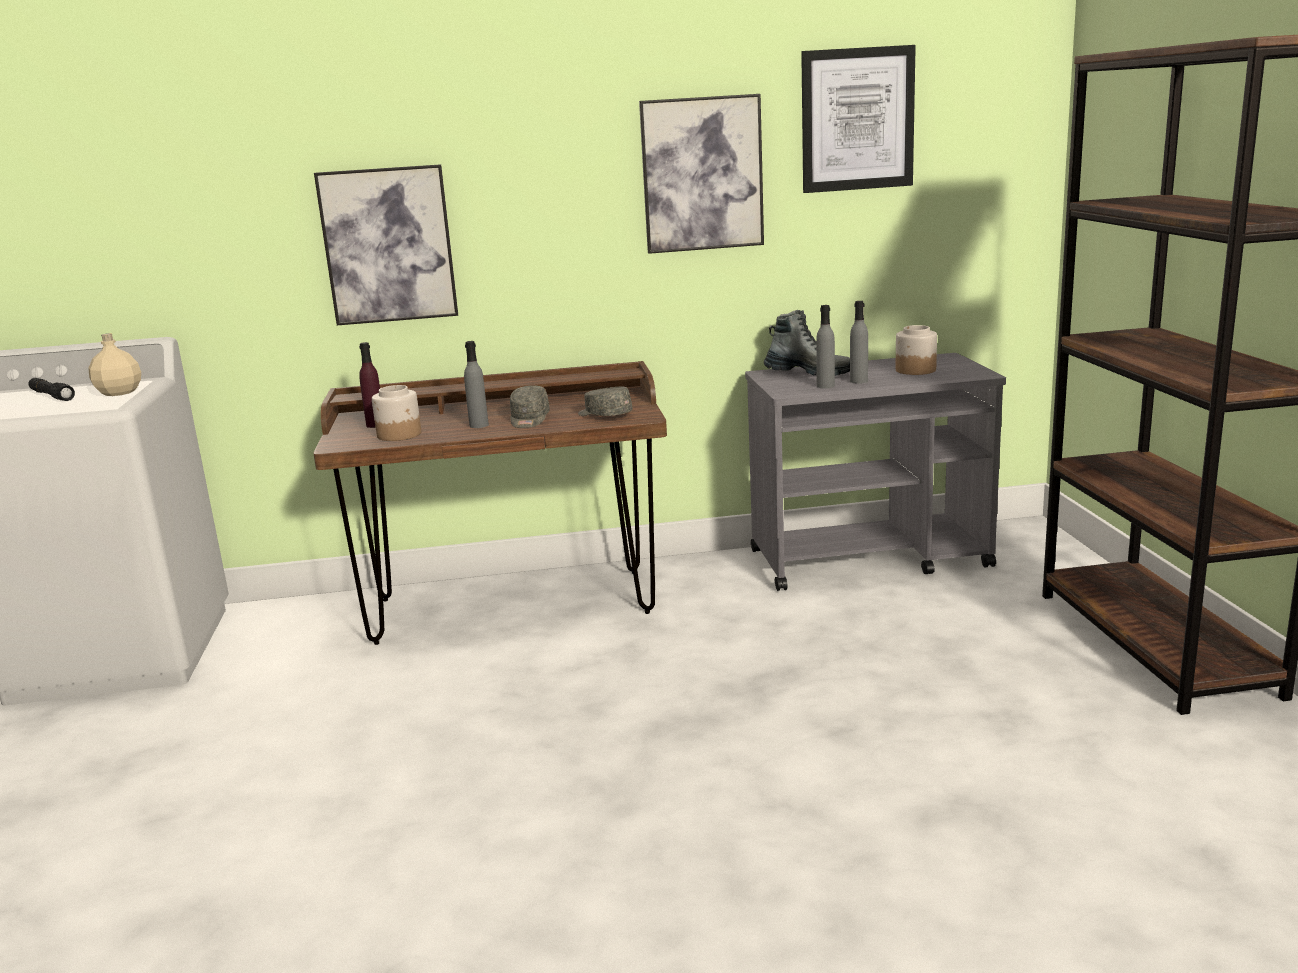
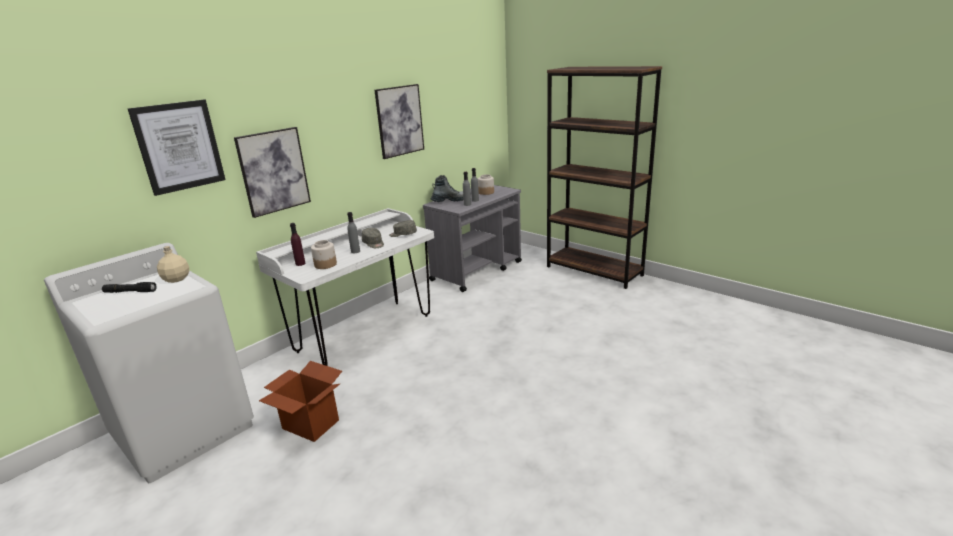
camera: 40 degrees left, 5 degrees up
brown desk [313,361,667,645] -> white desk [256,208,434,366]
picture [801,45,916,193] -> picture moved to [128,99,226,196]
none -> cardboard box [259,361,342,442]

